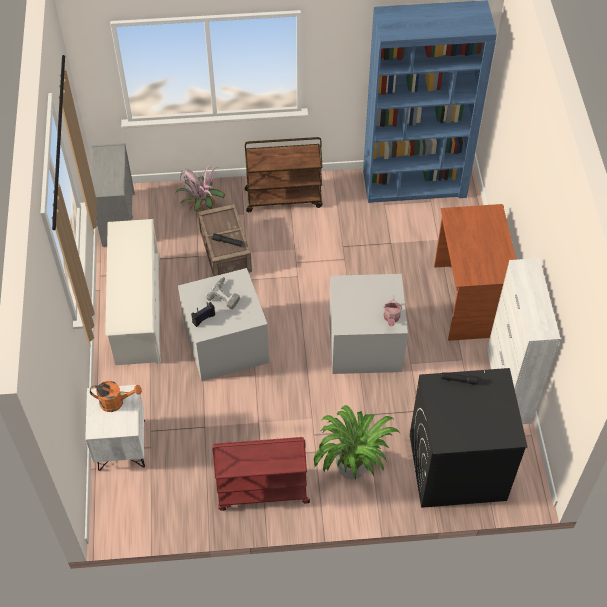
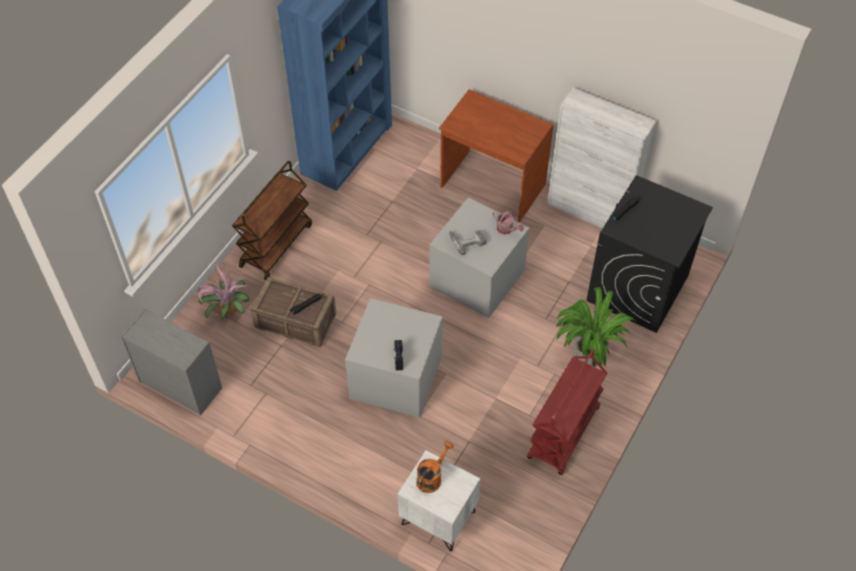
camera: 55 degrees left, 0 degrees up
white shoe rack [105,219,161,365] -> none
power drill [206,277,240,309] -> power drill moved to [449,230,486,255]

